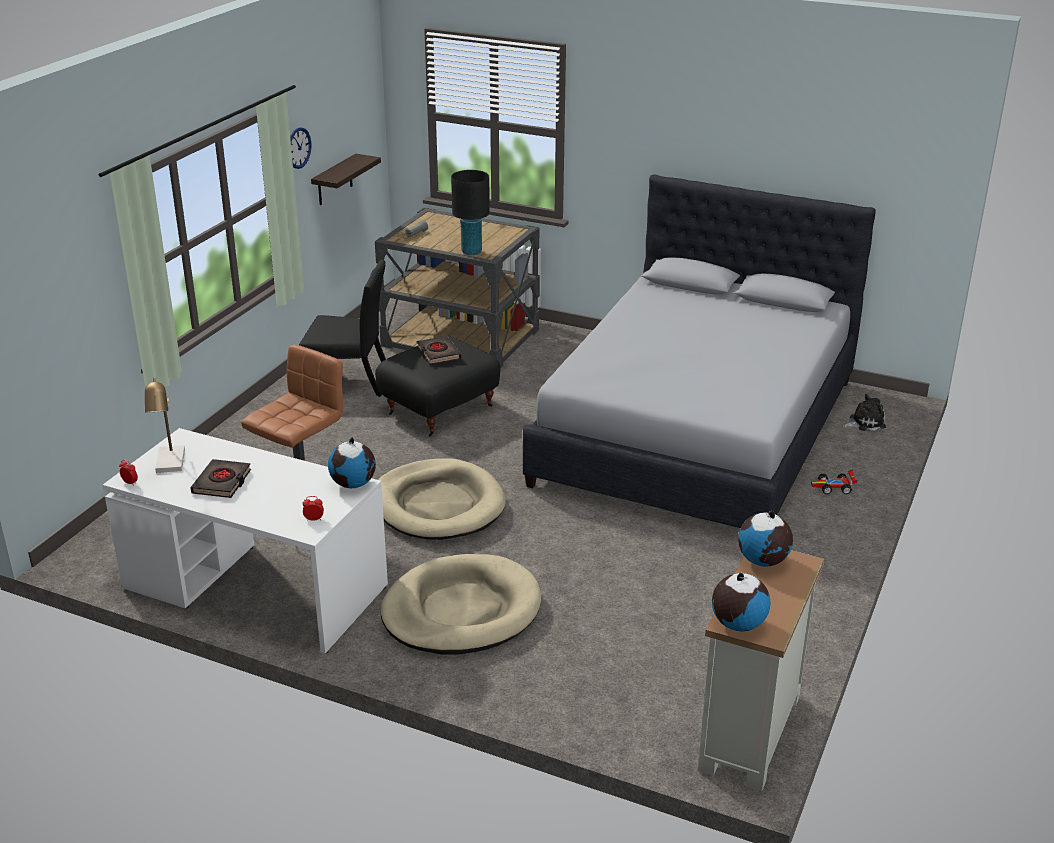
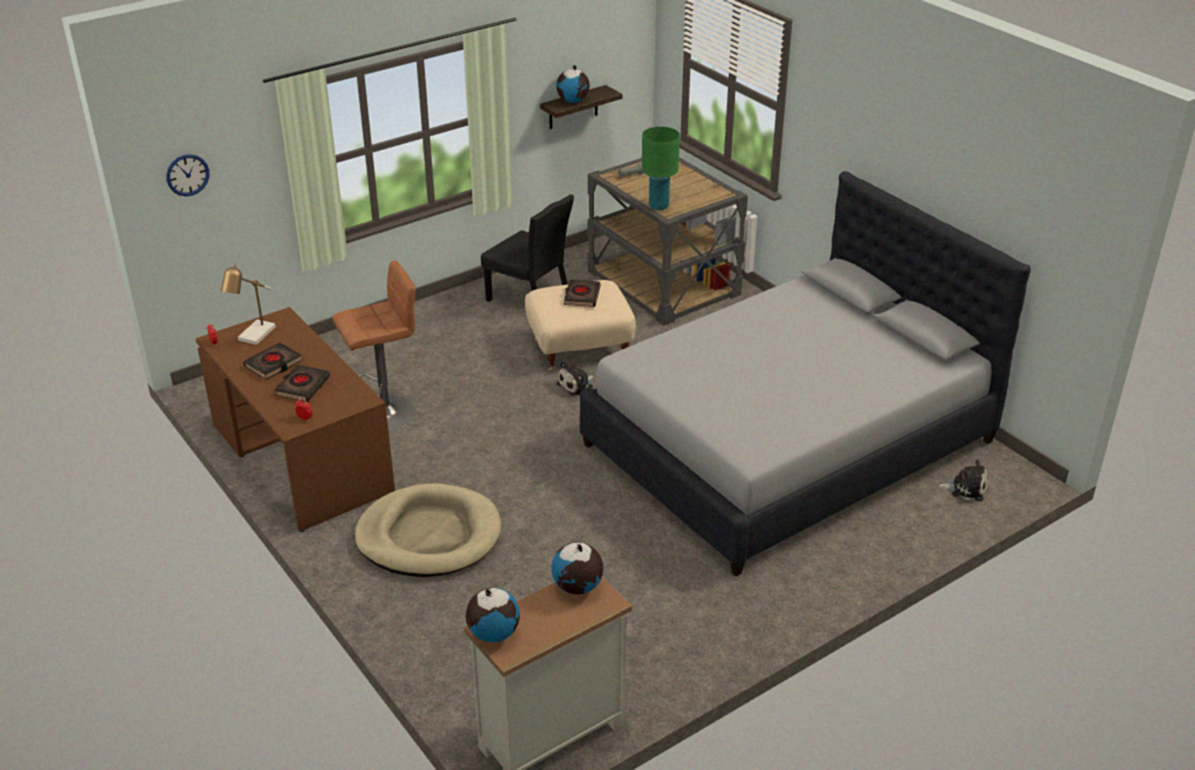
camera: 30 degrees right, 5 degrees up
white desk [103,428,388,654] -> brown desk [196,307,395,532]
wall clock [290,127,311,169] -> wall clock moved to [166,154,209,196]
globe [328,437,376,488] -> globe moved to [556,65,590,103]
black ottoman [375,336,500,436] -> beige ottoman [525,280,636,371]
beige dog bed [378,458,506,540] -> none
black table lamp [451,170,490,255] -> green table lamp [642,127,680,210]
toy car [811,470,857,494] -> none
none -> black book [275,365,330,402]
none -> plush toy [556,360,595,396]

